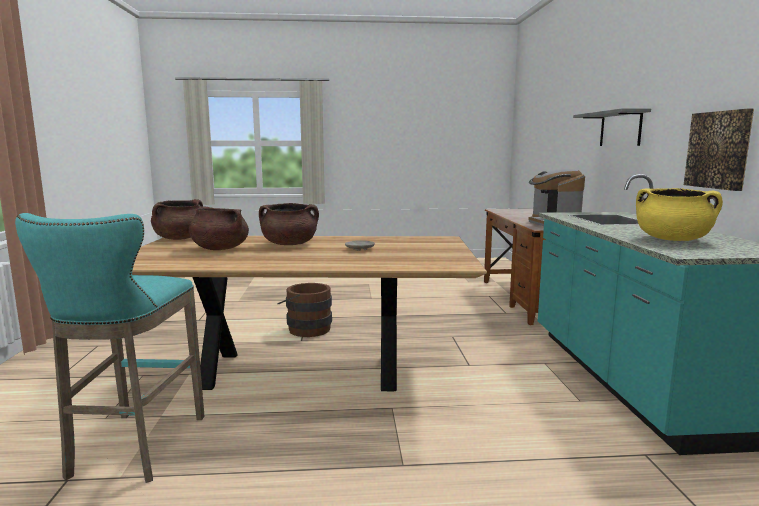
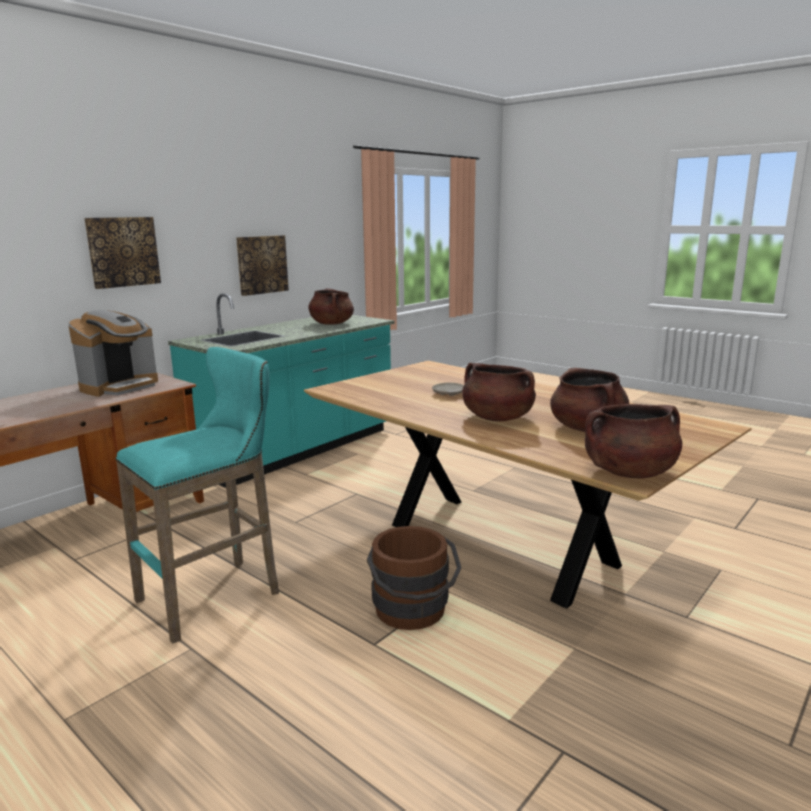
camera: 135 degrees left, 5 degrees up
turquoise stool [15,213,205,483] -> turquoise stool moved to [116,347,279,644]
grey shelf [573,108,651,146] -> picture [84,217,161,289]
yellow cooking pot [636,188,723,241] -> brown cooking pot [308,288,354,325]

